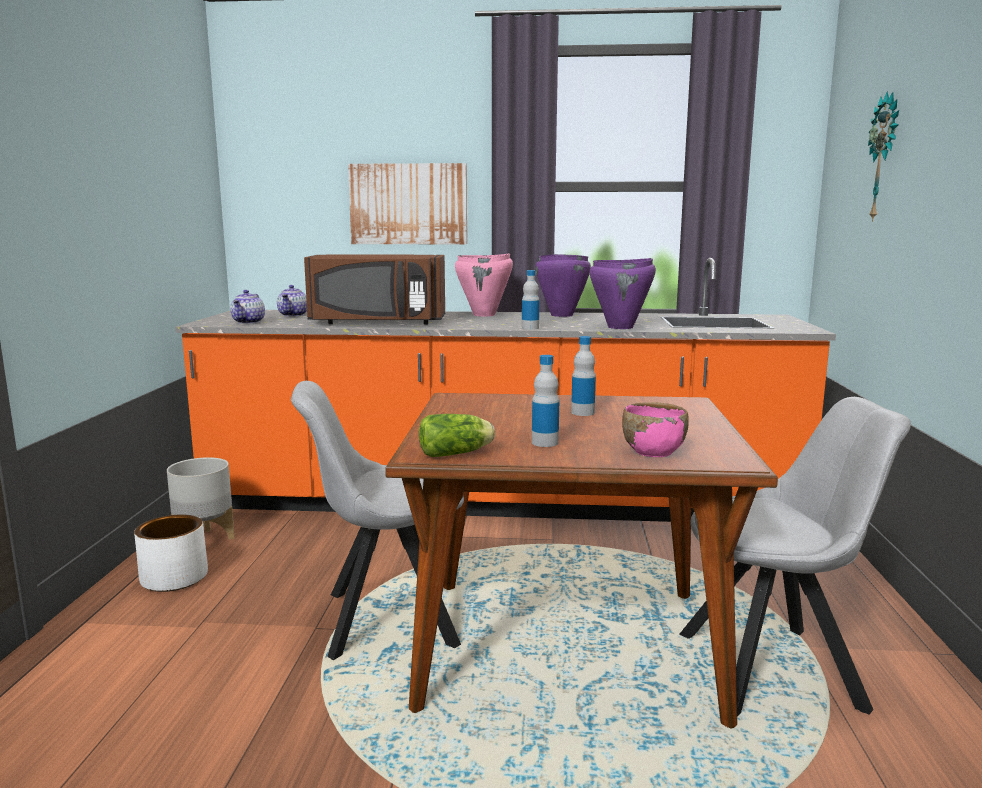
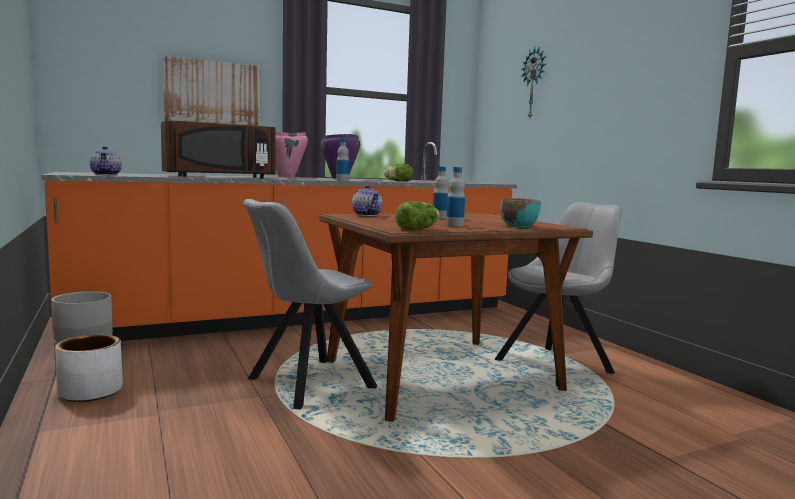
camera: 30 degrees left, 5 degrees down
teapot [277,285,307,317] -> teapot moved to [352,185,383,216]
purple cooking pot [590,258,656,329] -> lettuce [384,164,413,181]
pink bowl [622,402,688,457] -> turquoise bowl [500,198,541,227]

